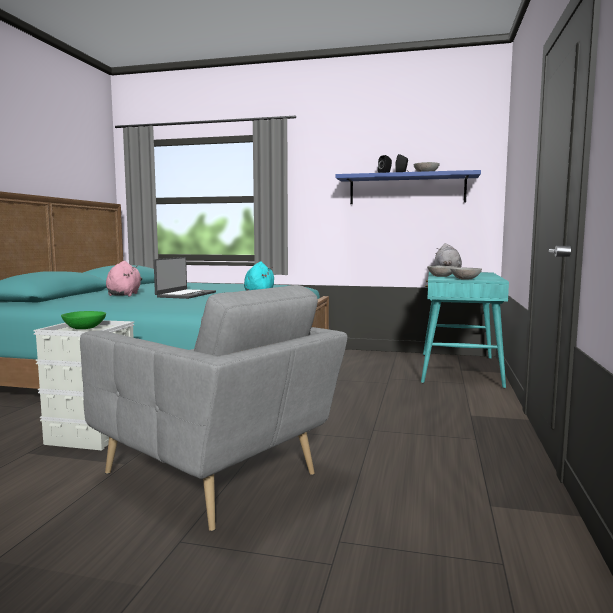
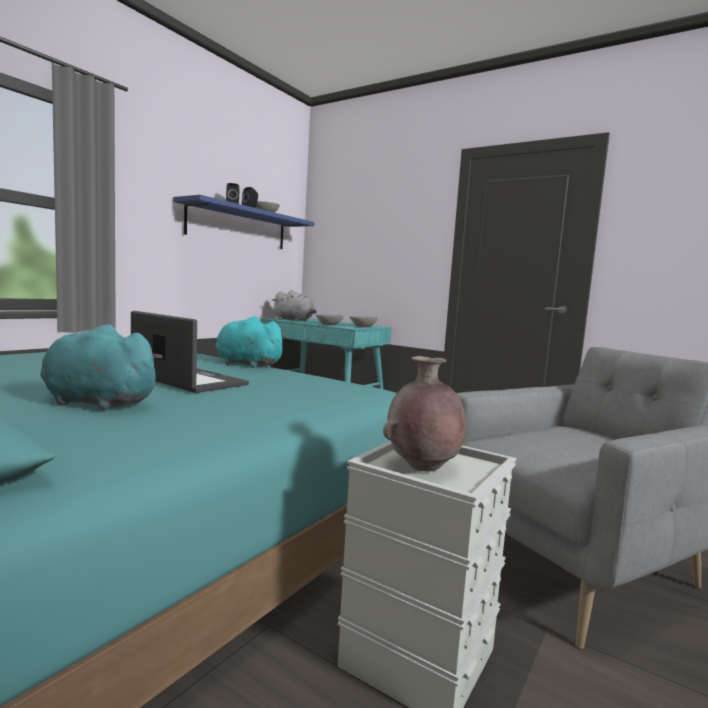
camera: 70 degrees left, 0 degrees up
green bowl [61,311,106,329] -> brown vase [383,356,467,472]
pink plush toy [106,261,142,296] -> turquoise plush toy [40,324,163,410]

